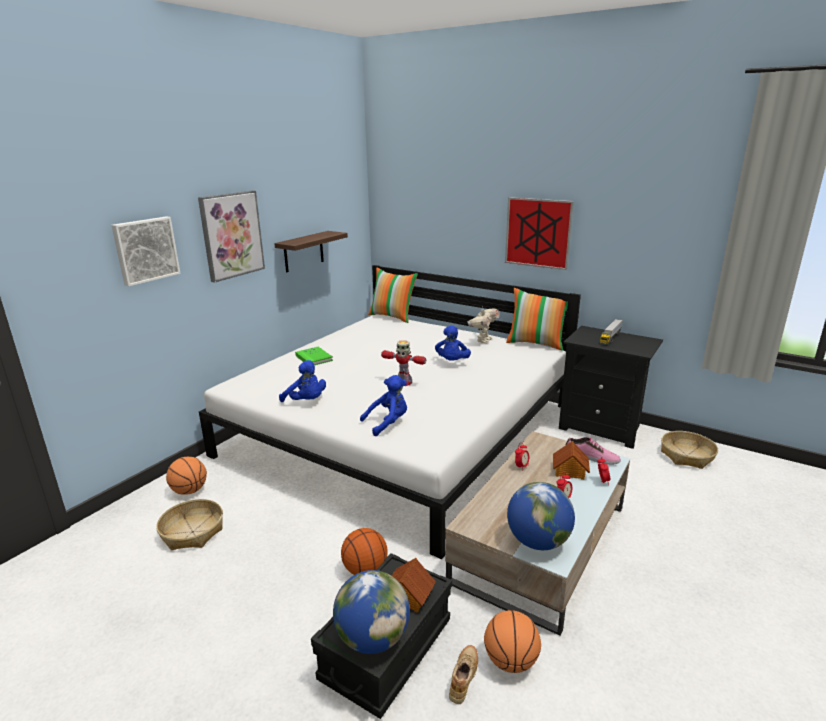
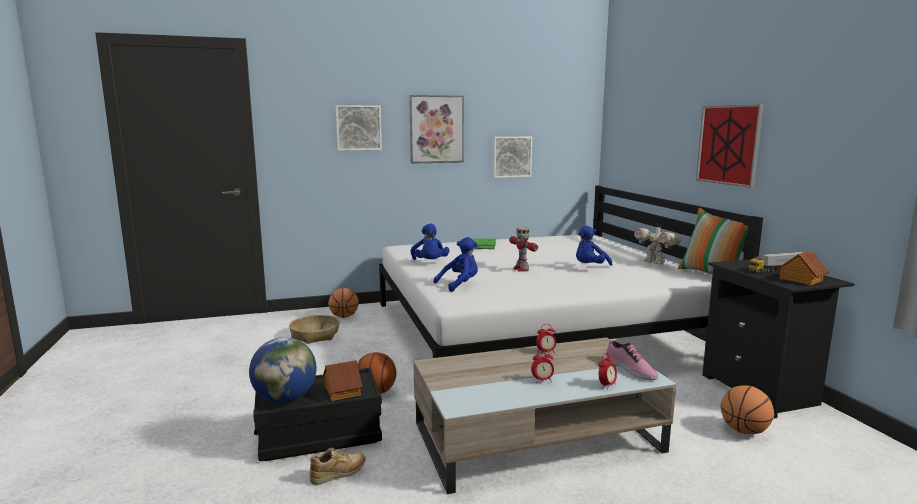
camera: 40 degrees right, 10 degrees down
shelf [274,231,348,272] -> picture [493,137,532,178]
blue plush toy [360,375,407,436] -> blue plush toy turned 45 degrees counterclockwise [433,237,478,292]
pillow [368,268,418,323] -> none
toy robot [467,306,500,343] -> toy robot turned 75 degrees clockwise [634,223,681,264]
basketball [484,610,541,673] -> basketball moved to [721,385,774,434]
globe [507,482,575,550] -> none
toy house [553,441,590,480] -> toy house moved to [777,250,829,285]
basket [661,431,718,469] -> none

